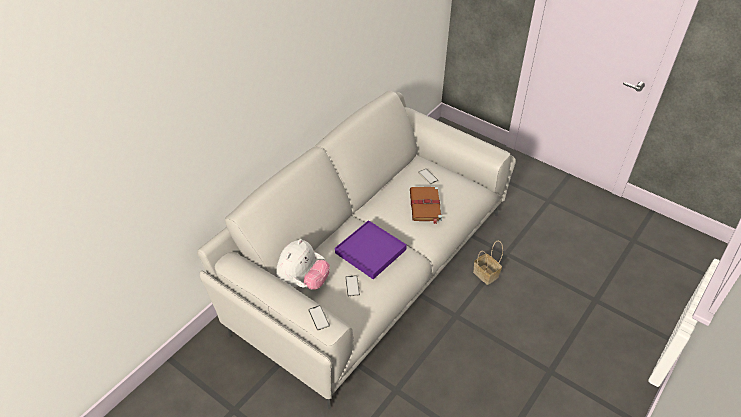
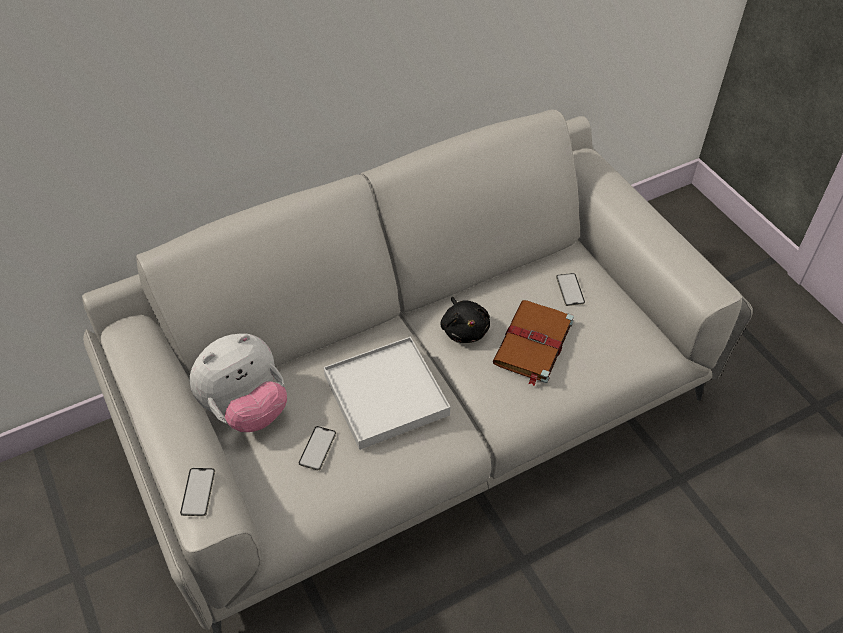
camera: 25 degrees right, 5 degrees up
purple tray [335,220,407,279] -> white tray [323,337,450,450]
basket [473,241,503,285] -> none
none -> black plush toy [441,297,490,343]

